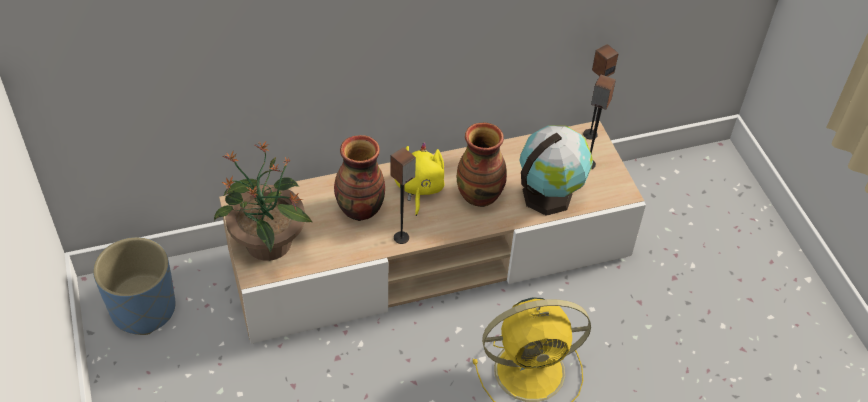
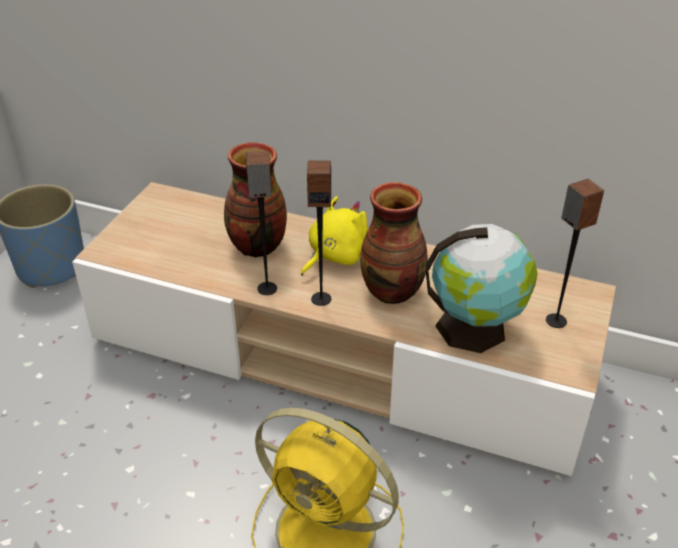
camera: 40 degrees right, 10 degrees down
potted plant [214,140,312,261] -> none
speaker [583,44,619,140] -> speaker moved to [307,160,331,306]

